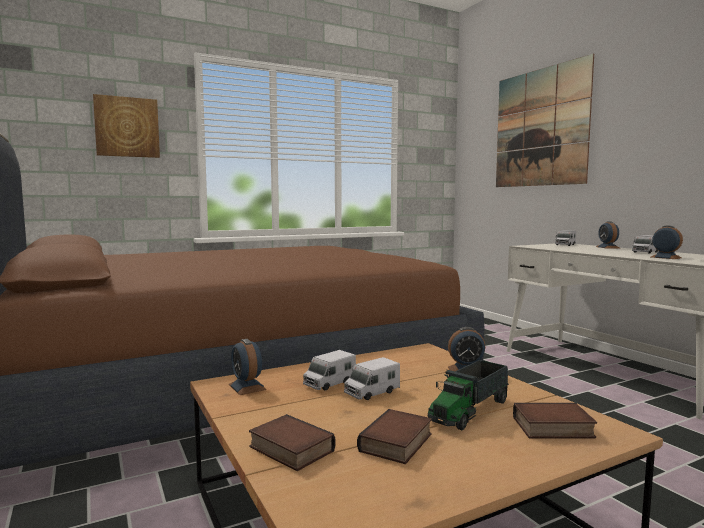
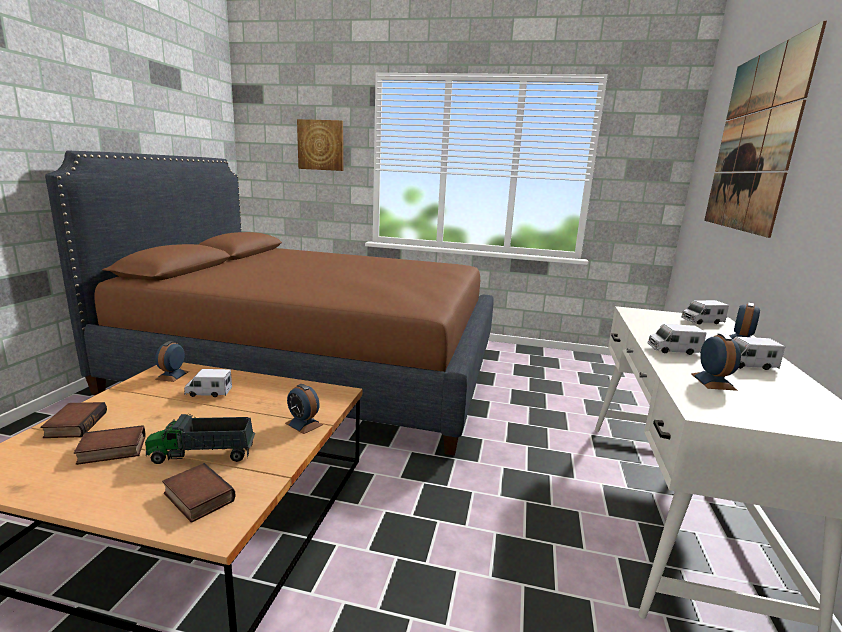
camera: 40 degrees right, 10 degrees up
toy truck [344,357,400,400] -> toy truck moved to [647,324,706,355]

